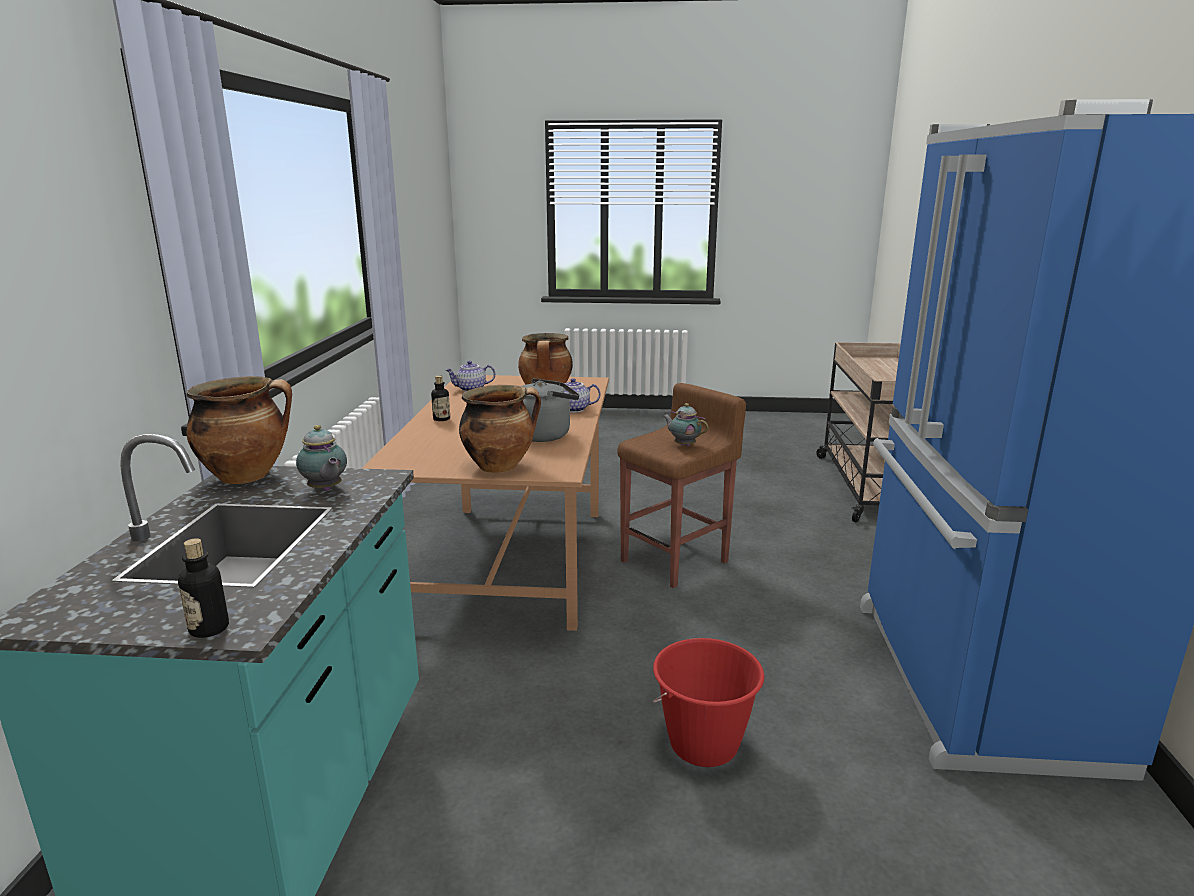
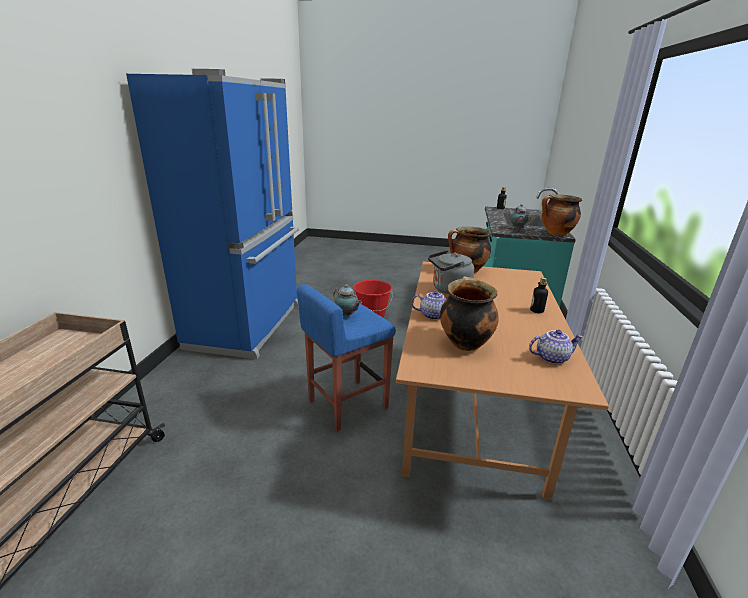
camera: 175 degrees left, 5 degrees up
brown stool [617,383,746,588] -> blue stool [297,284,396,432]

